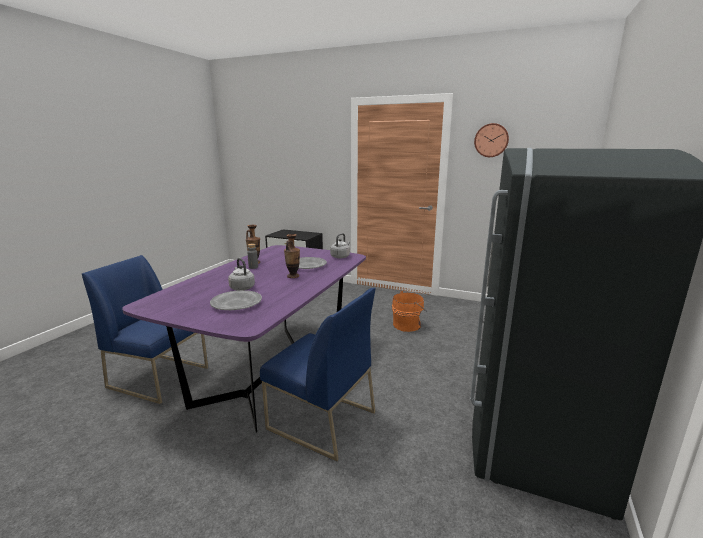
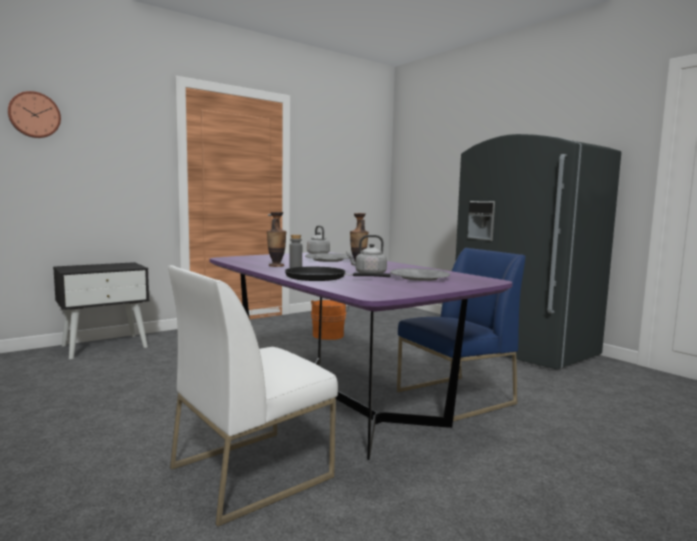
camera: 60 degrees left, 10 degrees down
blue chair [82,255,208,404] -> white chair [168,265,338,527]
wall clock [474,123,509,157] -> wall clock moved to [8,91,61,138]
none -> black frying pan [285,267,391,281]

